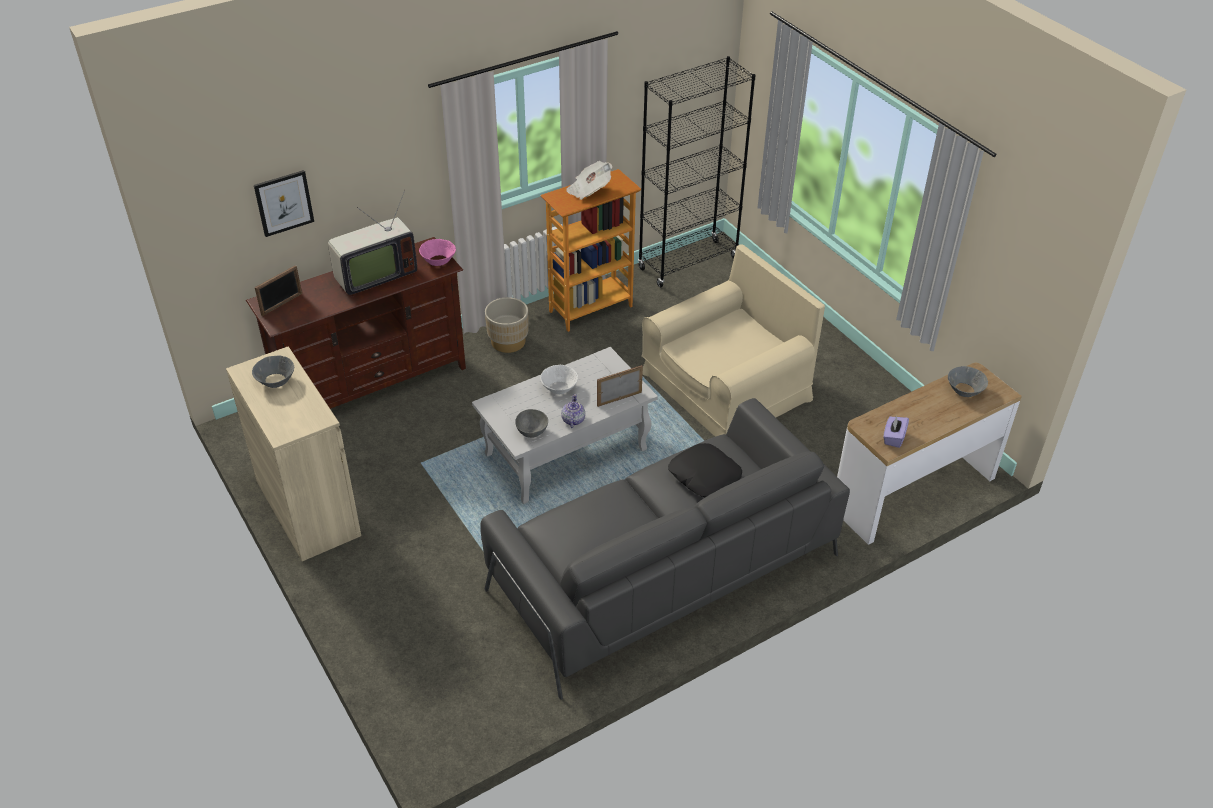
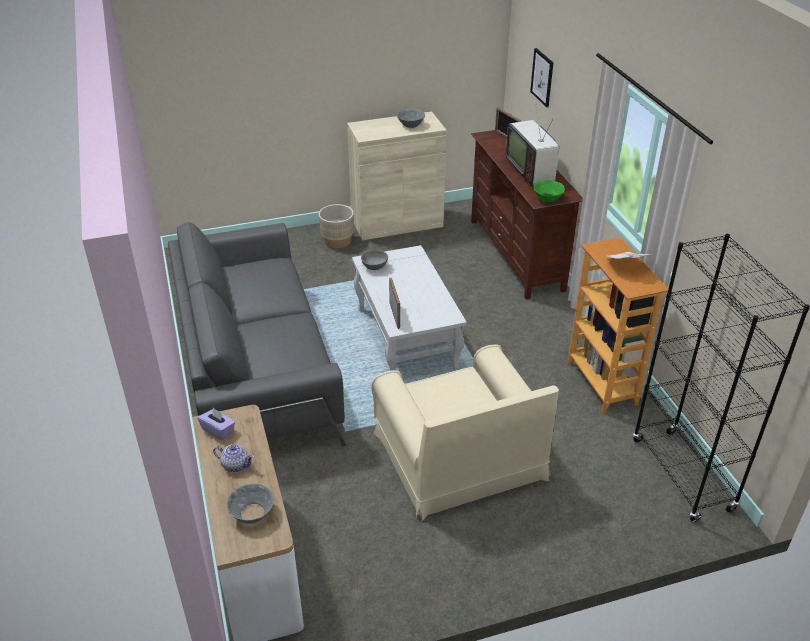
camera: 105 degrees right, 5 degrees down
pink bowl [419,239,456,266] -> green bowl [533,180,565,202]
beige planter [485,297,528,353] -> beige planter moved to [319,204,354,248]
white bowl [540,365,578,394] -> none
teapot [561,394,585,428] -> teapot moved to [213,444,254,472]
black pillow [668,443,742,497] -> none

